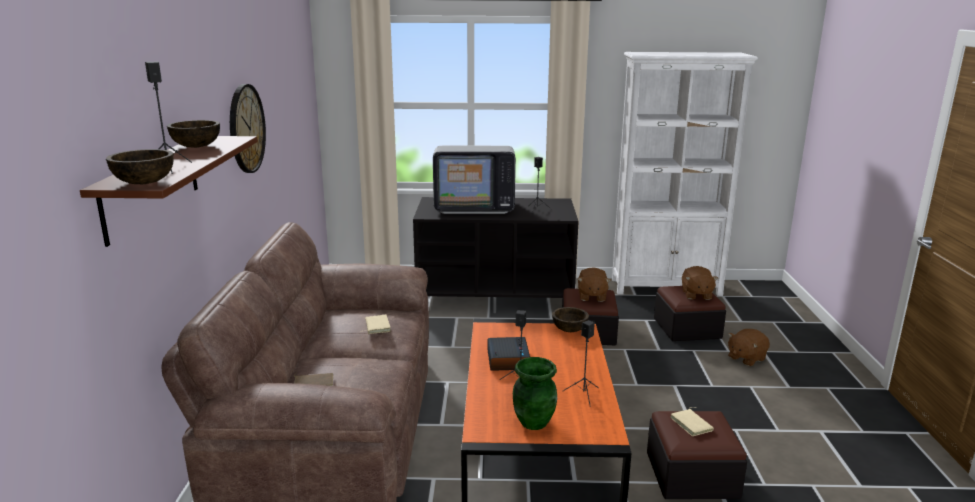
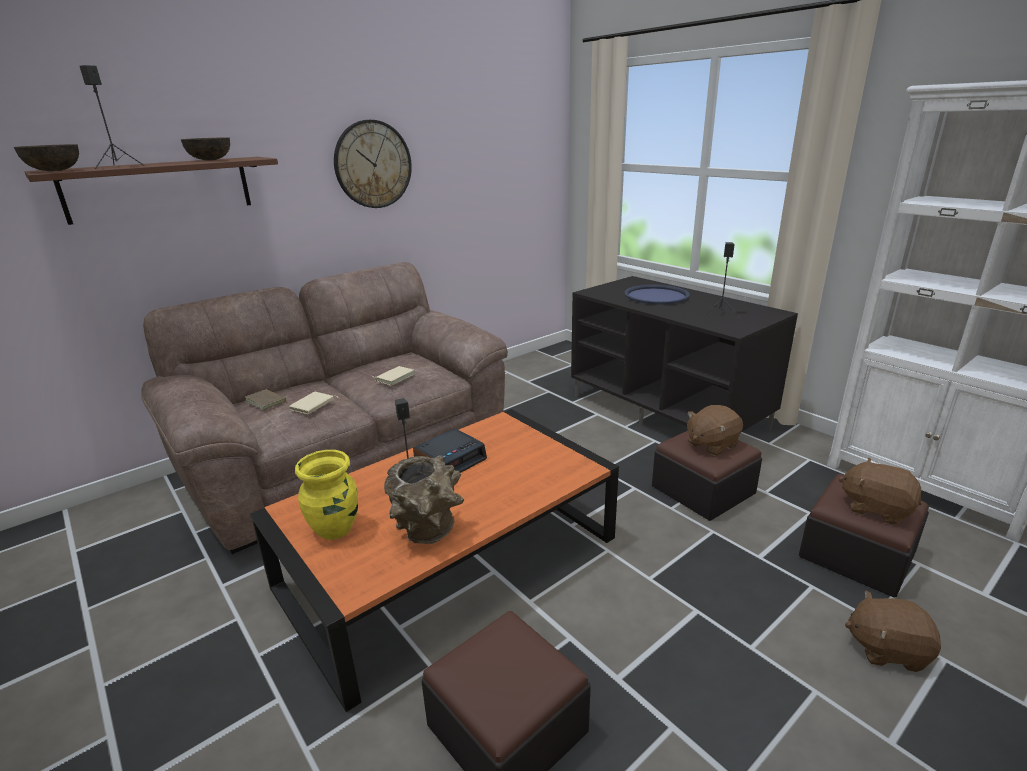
camera: 50 degrees right, 5 degrees up
television [433,146,516,214] -> blue tray [624,285,690,305]
green vase [513,357,557,430] -> yellow vase [295,450,358,540]
brown bowl [552,307,589,332] -> none
black speaker [563,320,599,407] -> brown vase [384,455,464,544]
beige book [670,407,714,436] -> beige book moved to [289,391,339,414]
brown plush toy [682,266,718,300] -> brown plush toy turned 75 degrees clockwise [839,458,922,525]

